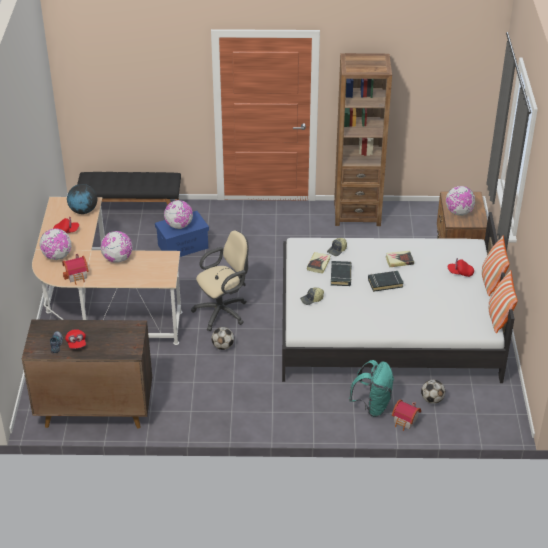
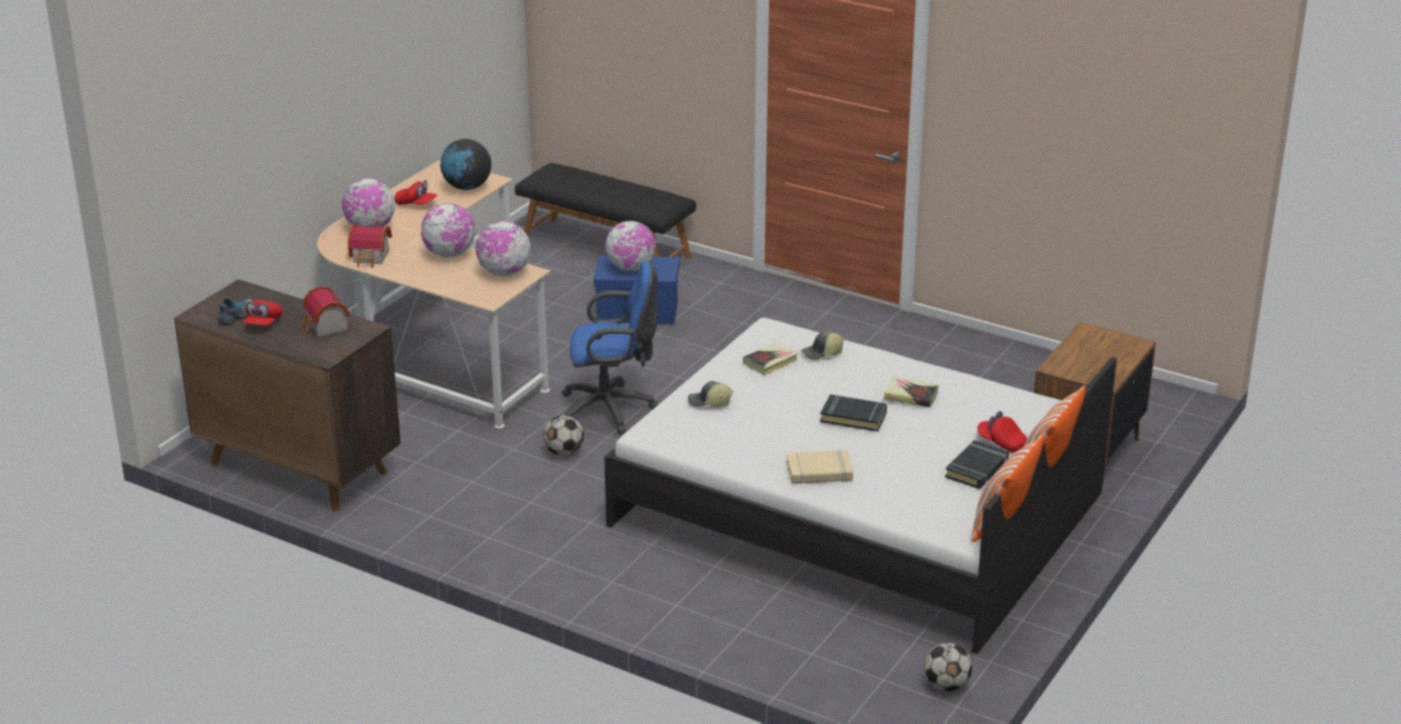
camera: 30 degrees right, 10 degrees down
beige office chair [191,231,248,331] -> blue office chair [561,261,658,434]
black book [331,261,352,286] -> black book moved to [945,440,1009,489]
brown bookcase [334,53,392,226] -> none
turquoise backpack [349,360,394,417] -> none
toy house [392,400,421,431] -> toy house moved to [301,286,350,337]
football [421,380,445,404] -> football moved to [924,642,972,691]
globe [446,186,475,216] -> globe moved to [476,221,531,276]
none -> beige book [787,450,853,484]

